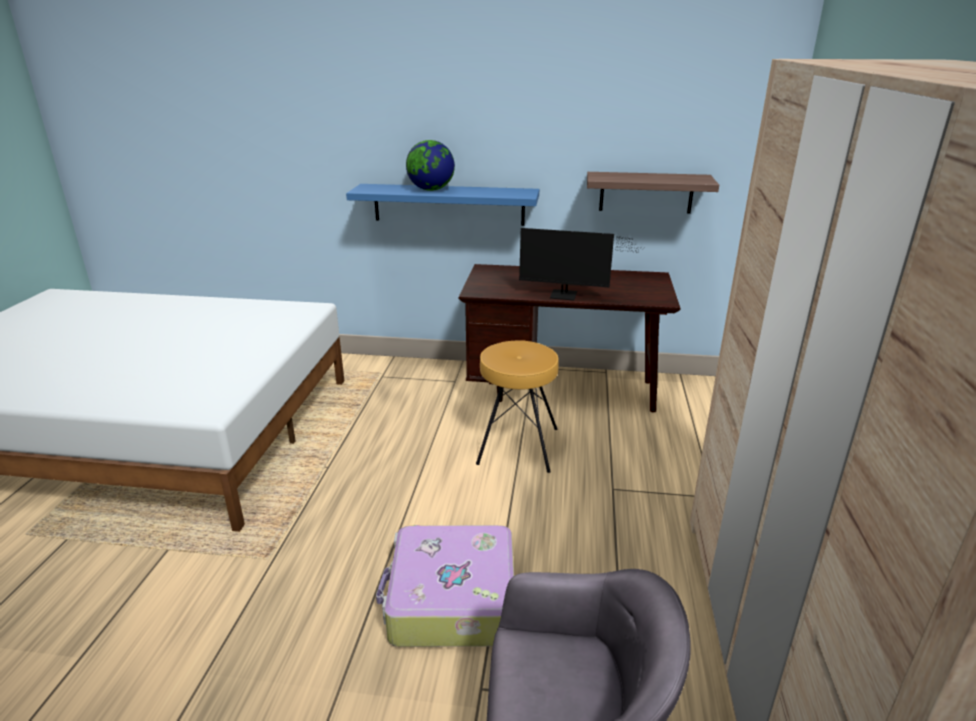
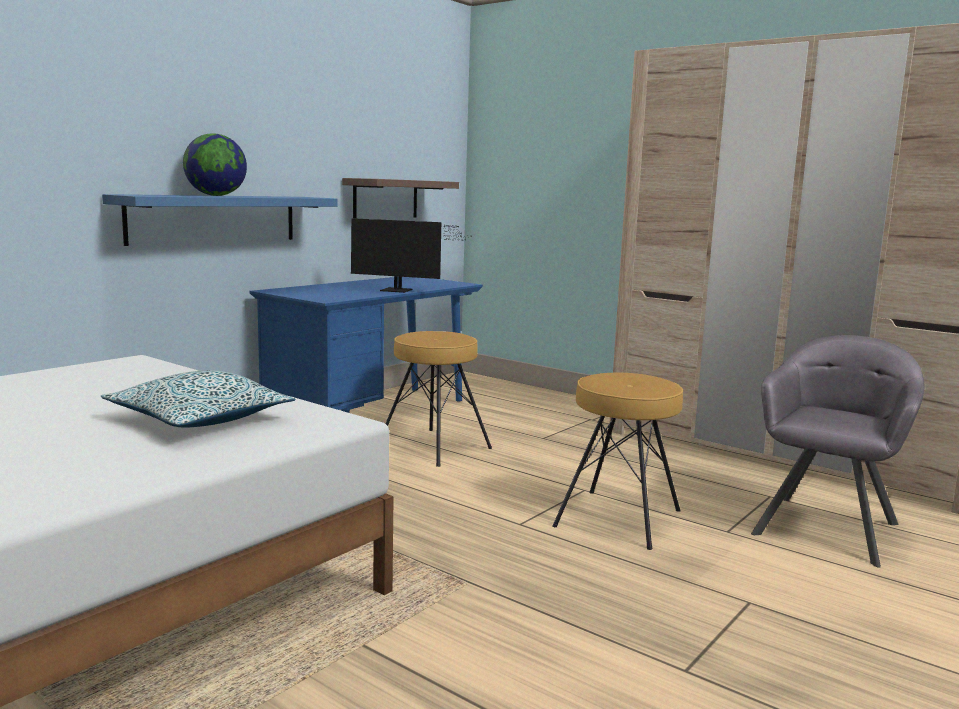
camera: 60 degrees left, 15 degrees down
suitcase [376,525,514,647] -> brown stool [552,373,683,550]
brown desk [459,264,680,413] -> blue desk [250,277,483,413]
monitor [519,228,645,301] -> monitor turned 60 degrees clockwise [351,218,471,293]
none -> pillow [100,370,296,428]

